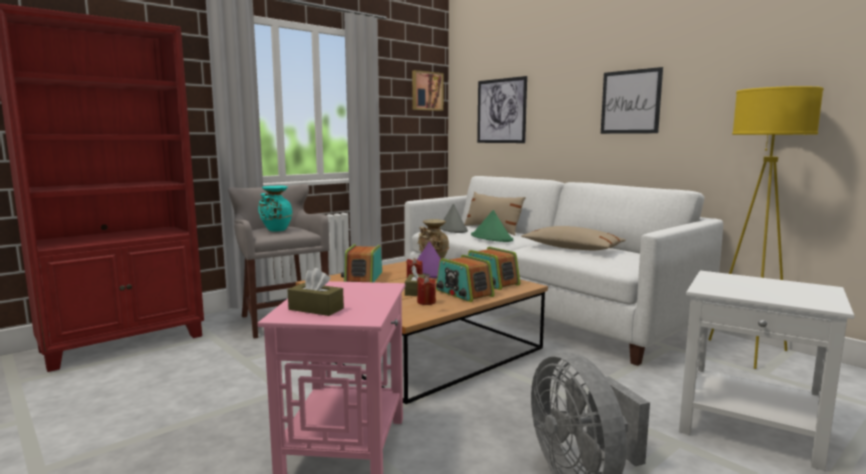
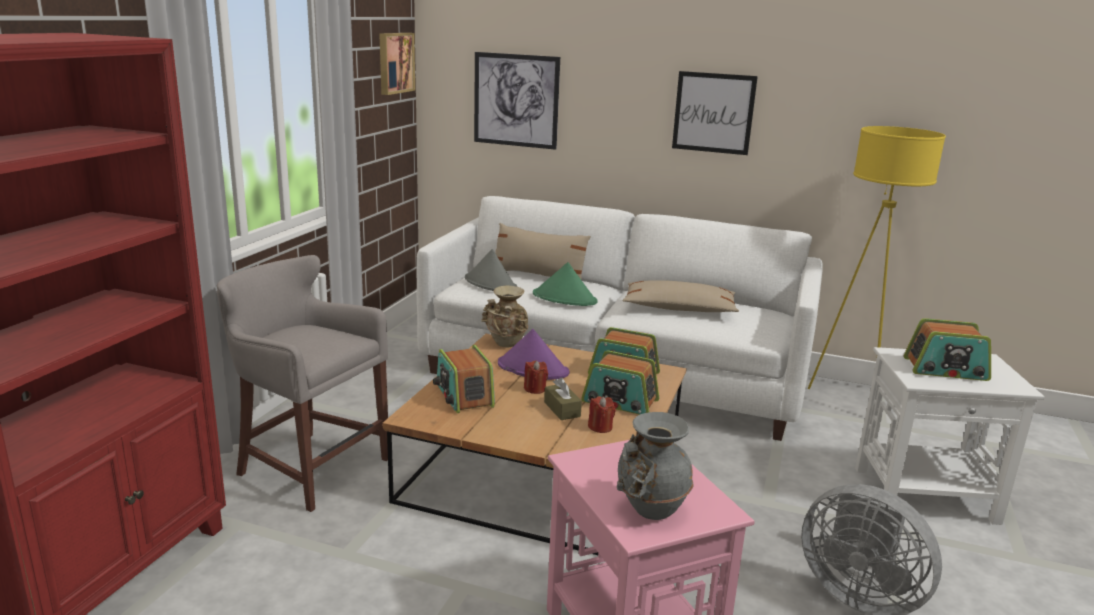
camera: 30 degrees left, 10 degrees up
turquoise vase [258,186,293,231] -> none
brown tissue box [287,268,344,316] -> grey vase [617,412,694,520]
none -> radio [903,318,991,381]

